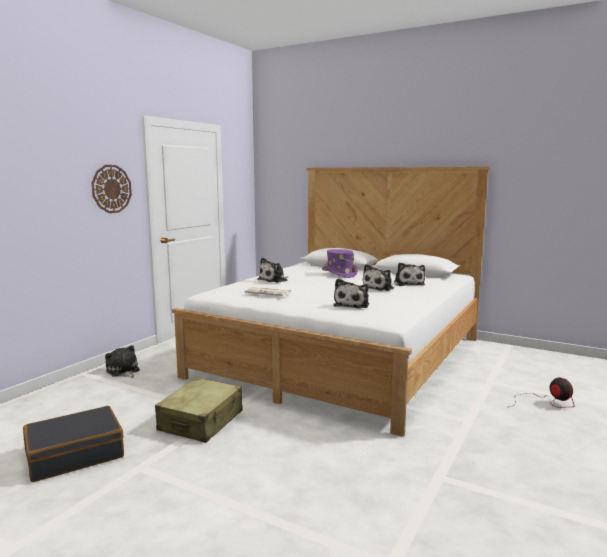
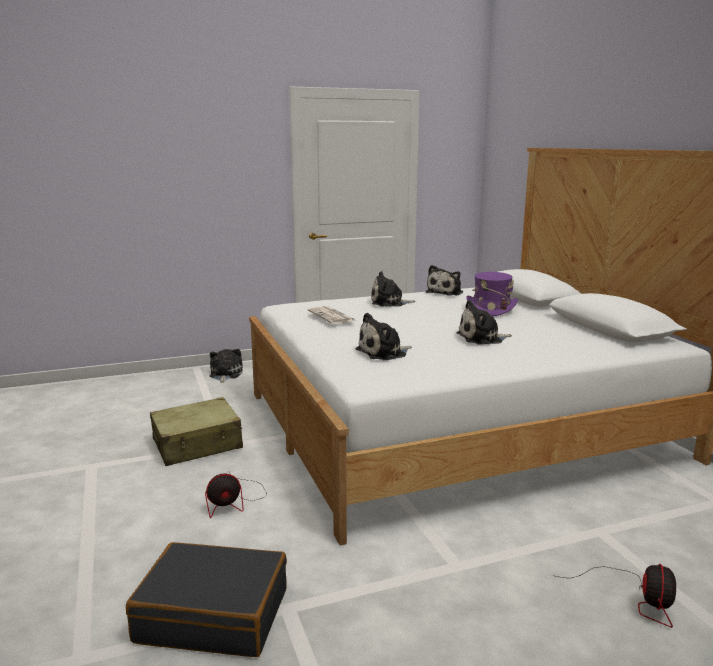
camera: 40 degrees right, 5 degrees up
black suitcase [23,406,124,482] -> black suitcase moved to [126,542,287,657]
wall clock [92,165,132,213] -> none
plush toy [394,263,425,286] -> plush toy moved to [426,265,463,296]
none -> fan [205,472,267,518]

